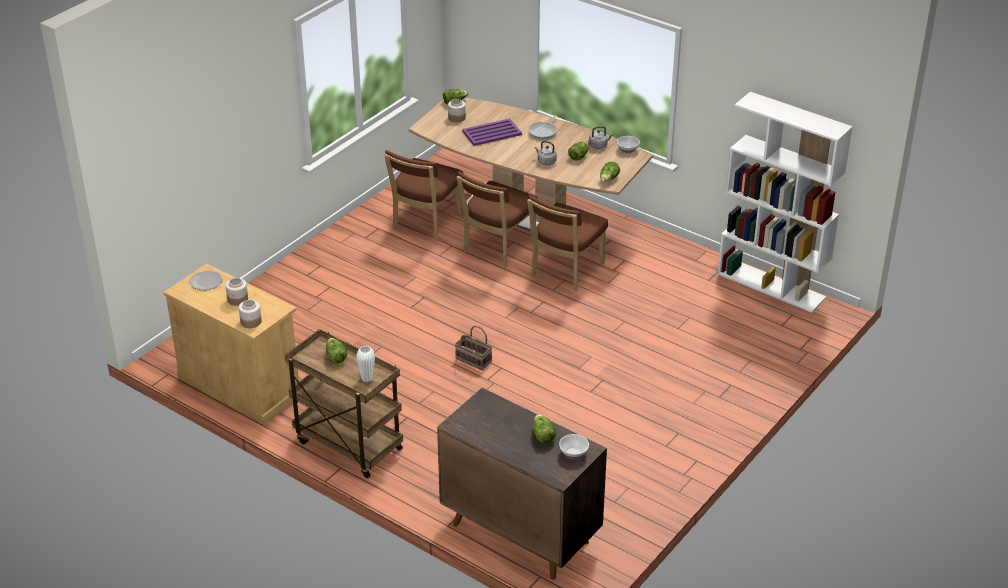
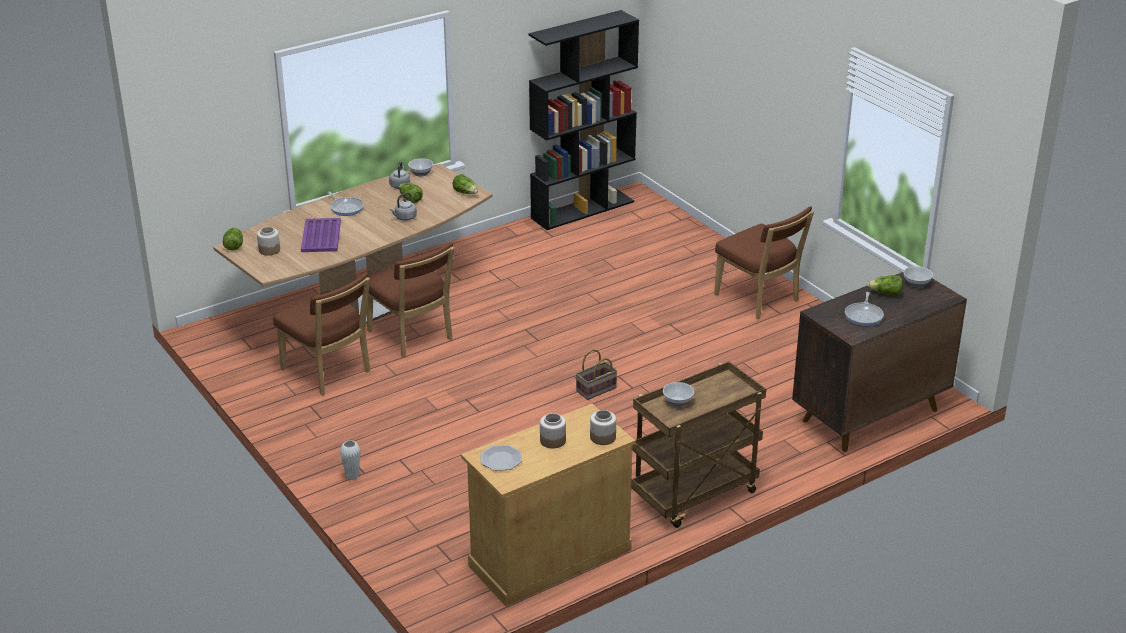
camera: 70 degrees left, 5 degrees down
lettuce [326,338,347,363] -> bowl [663,382,694,407]
white vase [356,346,375,382] -> white vase moved to [340,440,361,480]
brown chair [527,195,608,292] -> brown chair moved to [714,206,814,319]
white bookcase [718,92,853,313] -> black bookcase [529,10,639,230]
none -> frying pan [845,292,884,326]

